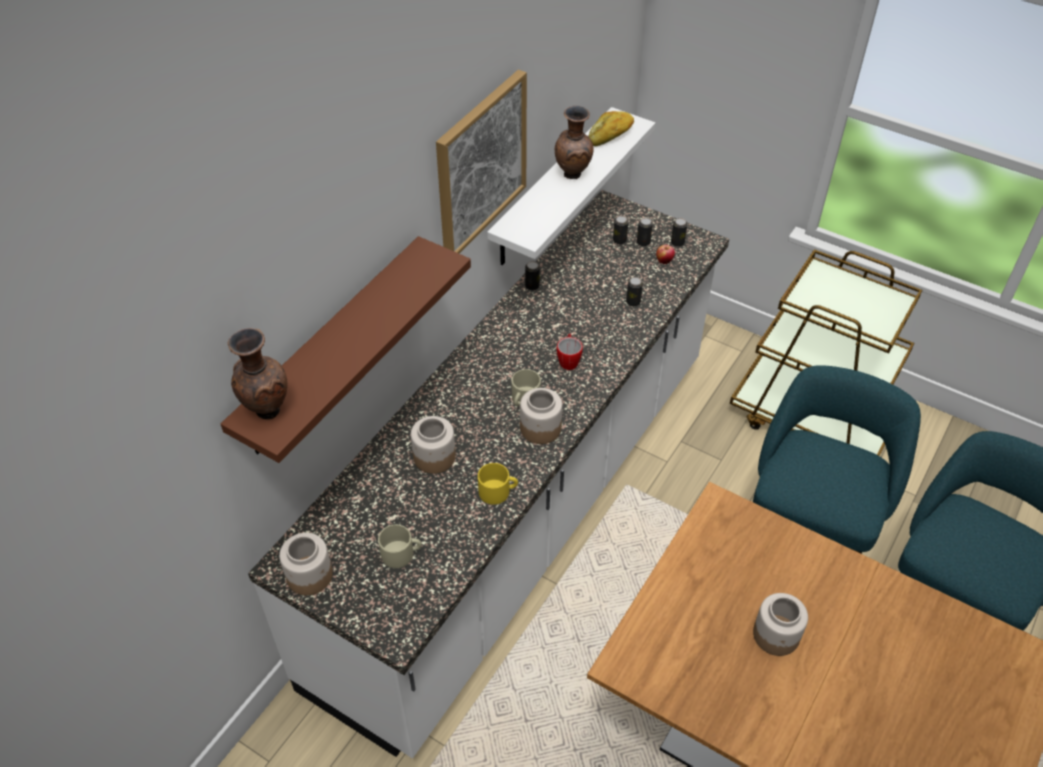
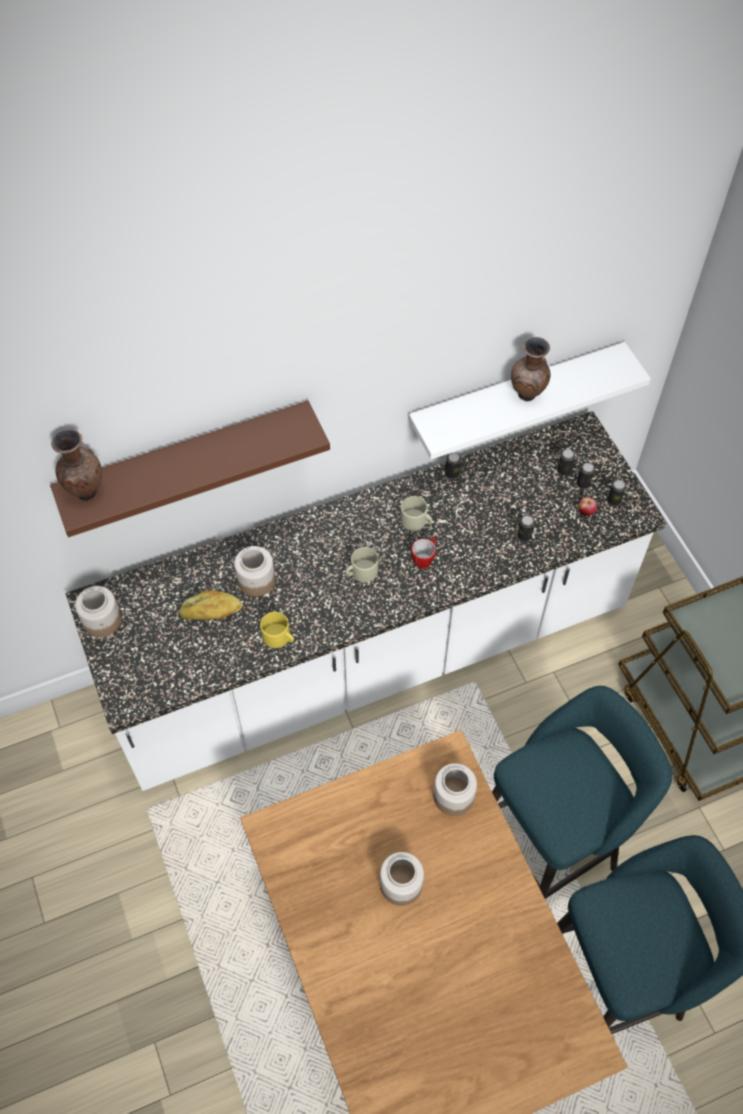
camera: 35 degrees right, 10 degrees up
beige mug [378,525,422,568] -> beige mug moved to [401,496,433,531]
picture [436,69,527,254] -> none
jar [520,388,562,444] -> jar moved to [433,763,477,816]
bread [589,111,634,146] -> bread moved to [179,590,243,620]

